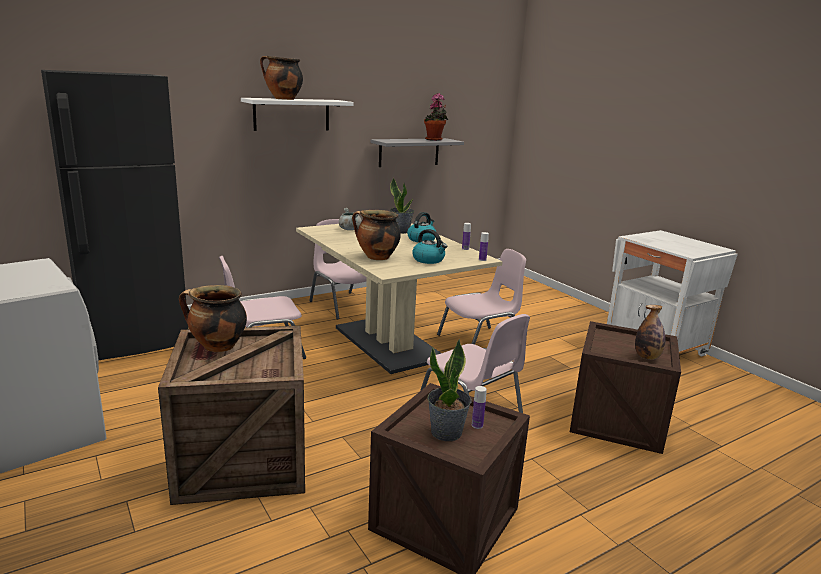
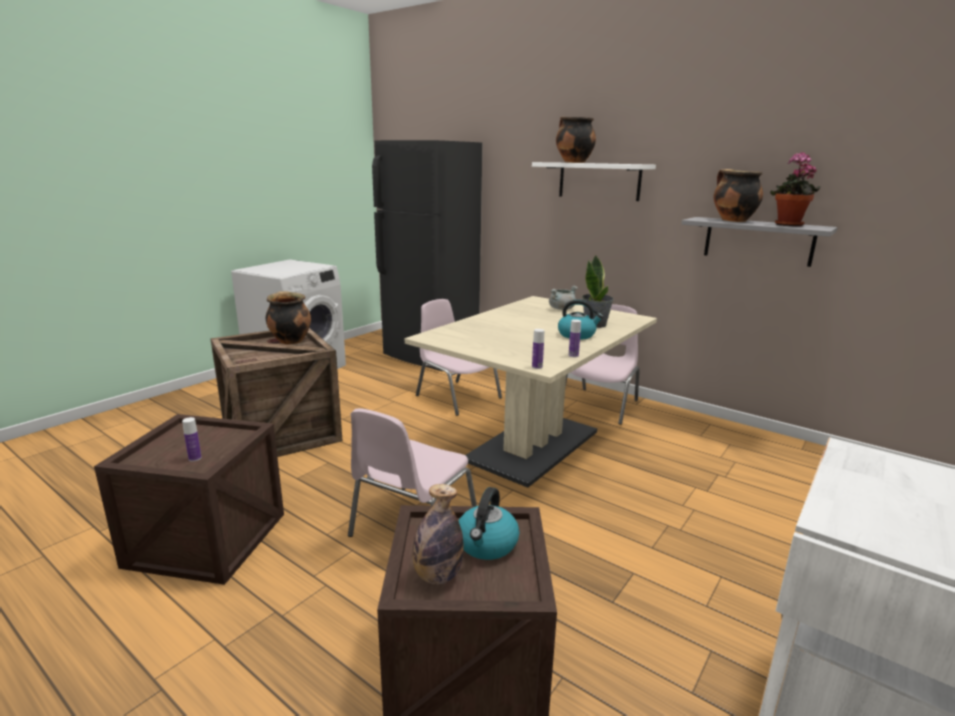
camera: 70 degrees right, 0 degrees up
cooking pot [352,210,400,260] -> cooking pot moved to [713,169,763,222]
kettle [412,229,447,264] -> kettle moved to [459,487,519,560]
potted plant [428,339,471,441] -> none
pink chair [437,249,526,344] -> none

